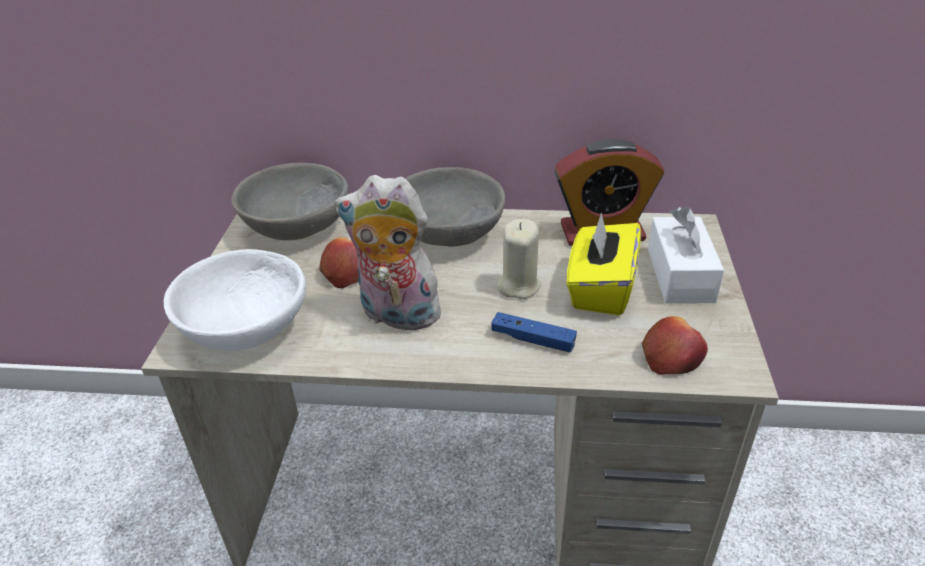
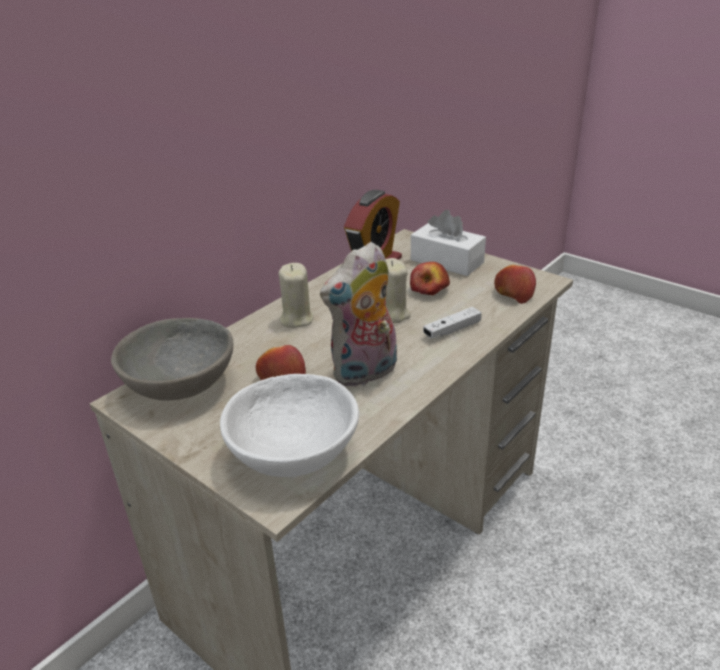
camera: 55 degrees left, 5 degrees down
grey bowl [405,167,505,247] -> beige candle [279,263,314,328]
blue game controller [491,312,577,352] -> white game controller [423,307,482,338]
yellow tissue box [567,213,641,315] -> apple [410,262,450,295]

